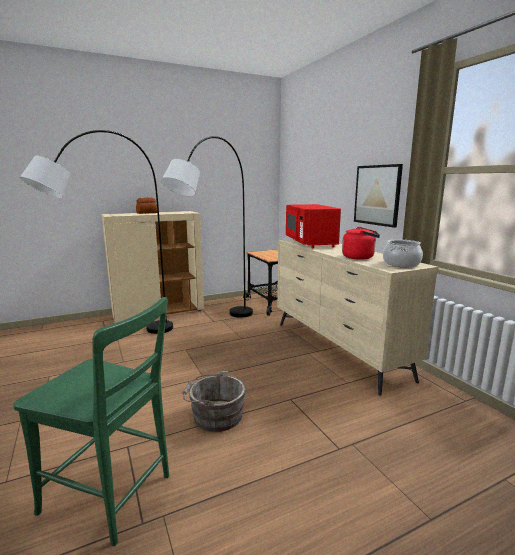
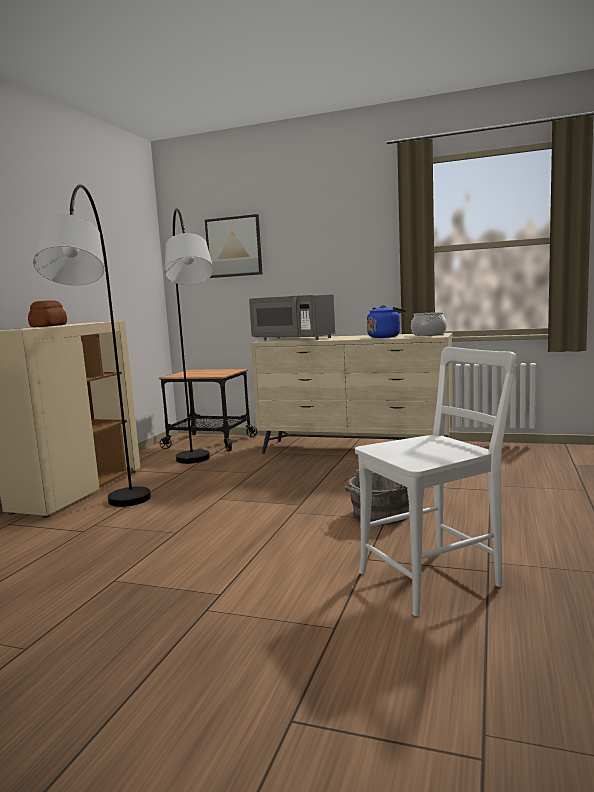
camera: 45 degrees left, 5 degrees down
green chair [13,297,169,546] -> white chair [355,347,516,616]
red microwave [286,204,341,248] -> grey microwave [249,294,336,341]
red kettle [342,227,380,260] -> blue kettle [367,305,406,338]
picture [354,164,403,228] -> picture moved to [205,214,262,278]

